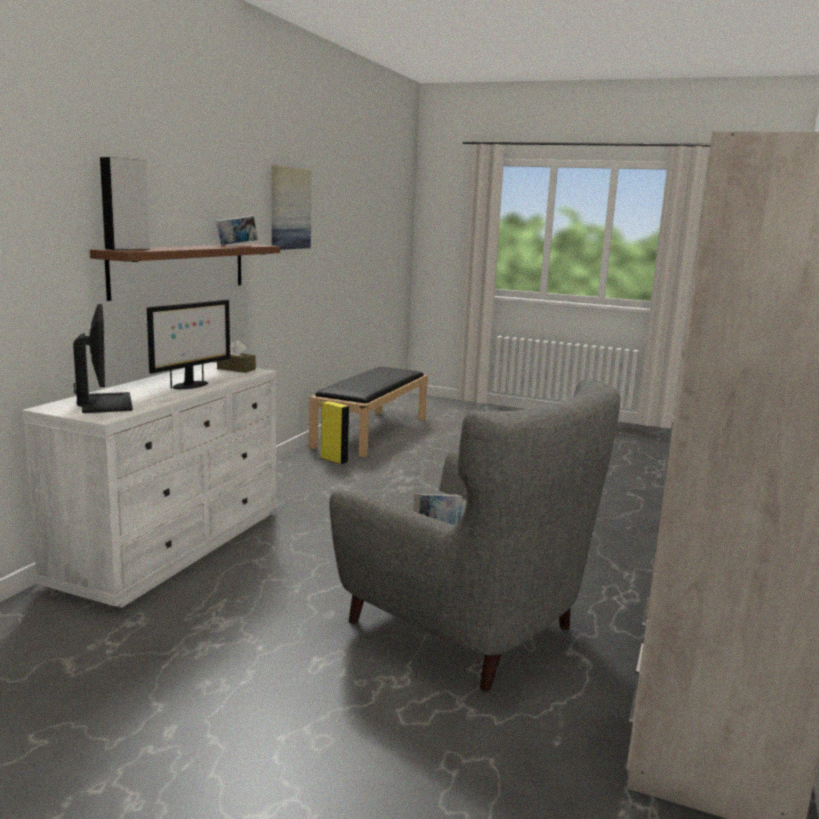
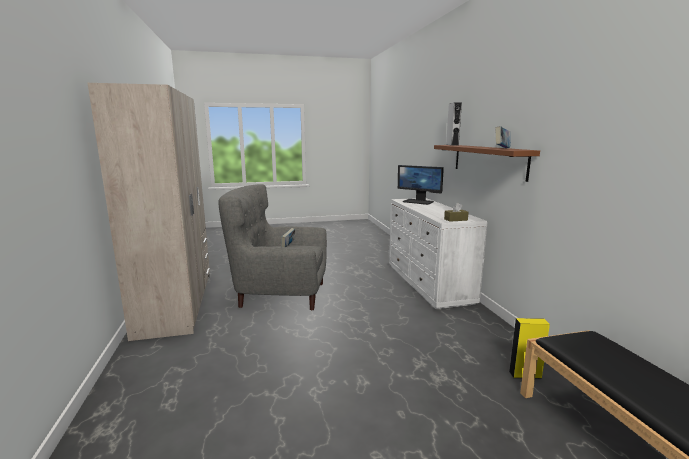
camera: 145 degrees right, 0 degrees up
monitor [147,300,230,389] -> none
picture [272,165,312,250] -> none

